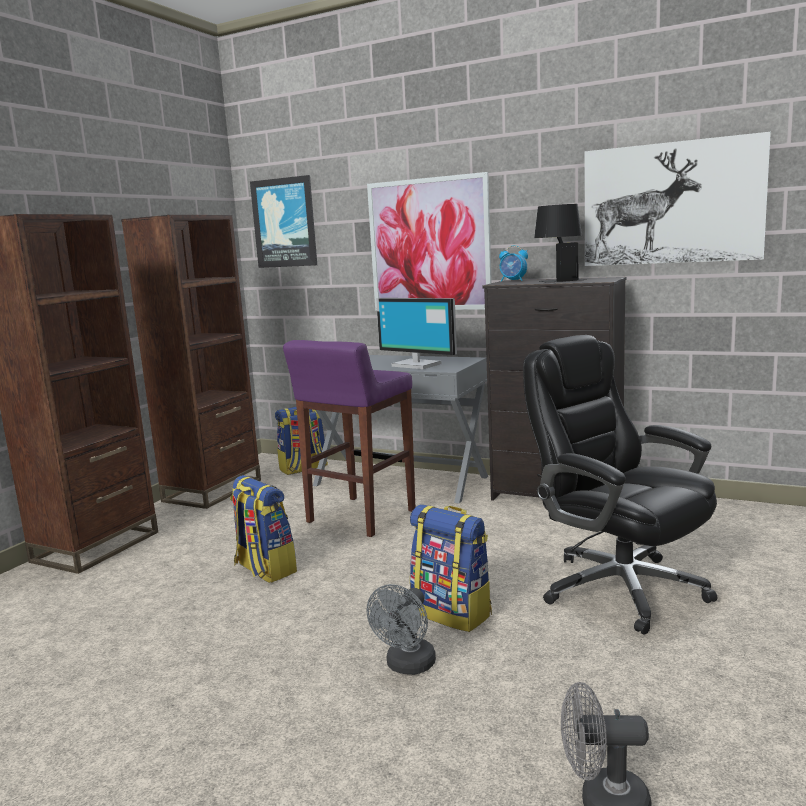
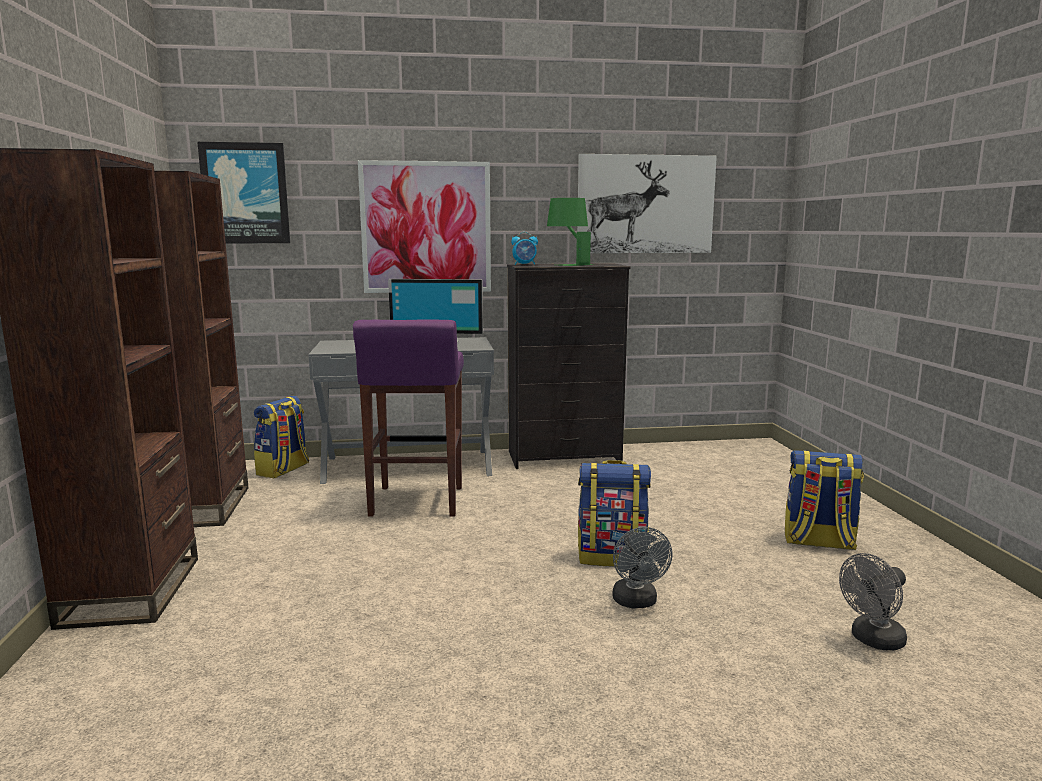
camera: 35 degrees left, 0 degrees up
backpack [230,475,297,583] -> backpack moved to [785,450,864,550]
black office chair [523,335,718,635] -> none
black table lamp [534,204,586,283] -> green table lamp [547,198,595,266]

